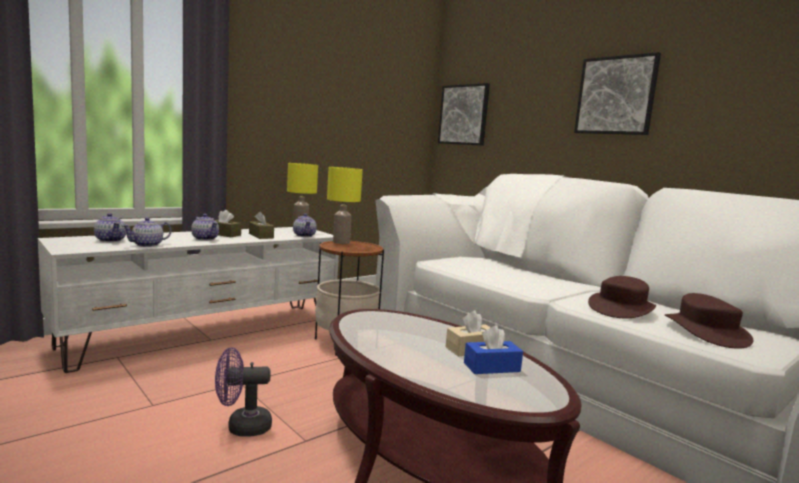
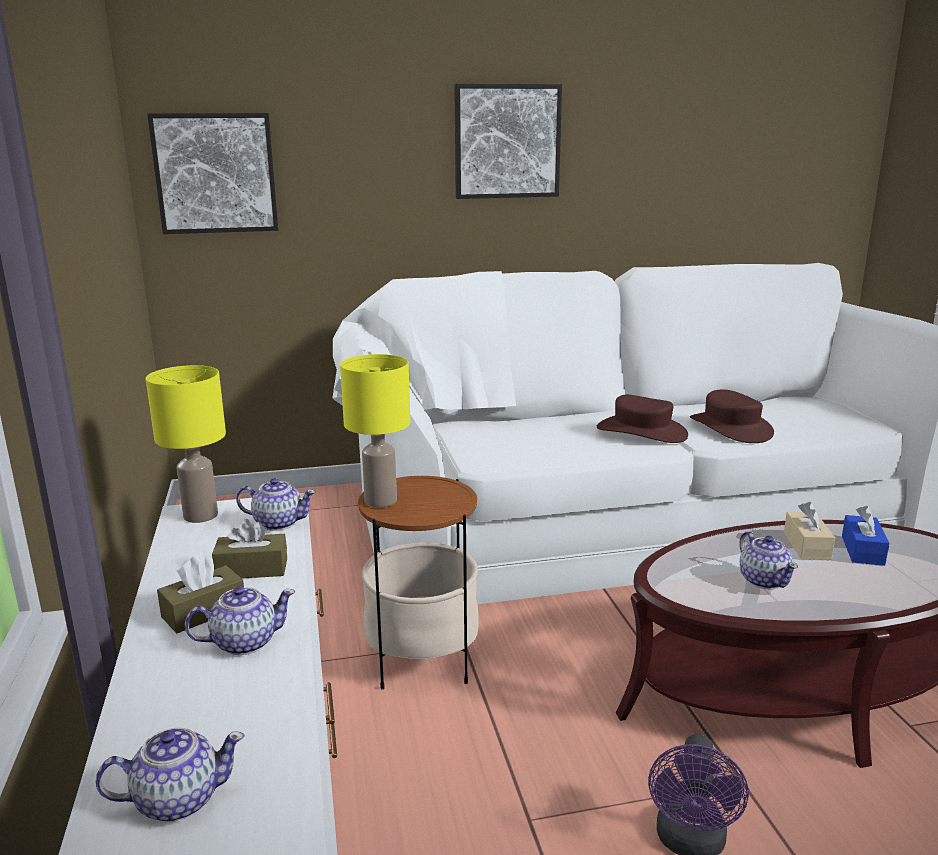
camera: 60 degrees left, 10 degrees up
teapot [122,217,172,247] -> teapot moved to [739,531,798,589]
brown hat [665,293,753,349] -> brown hat moved to [597,395,688,443]

